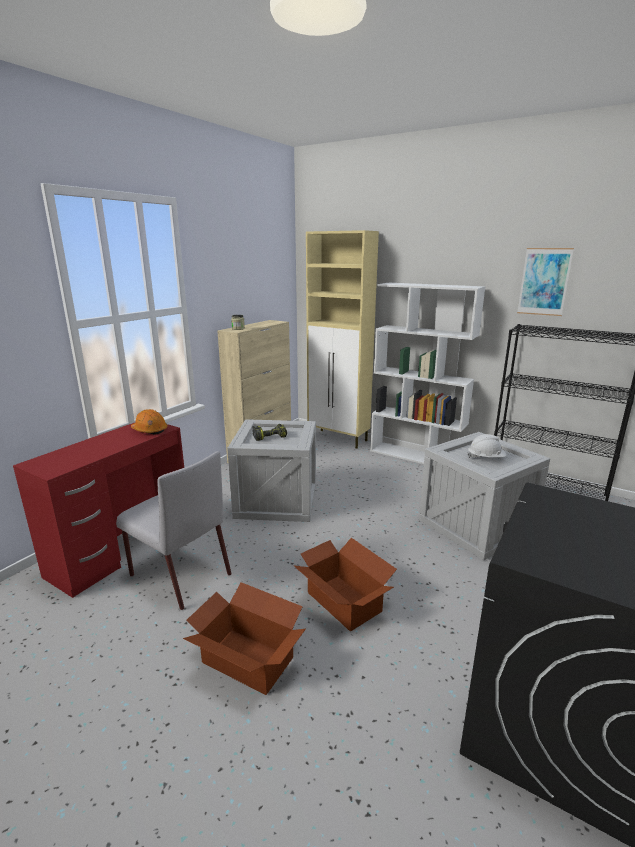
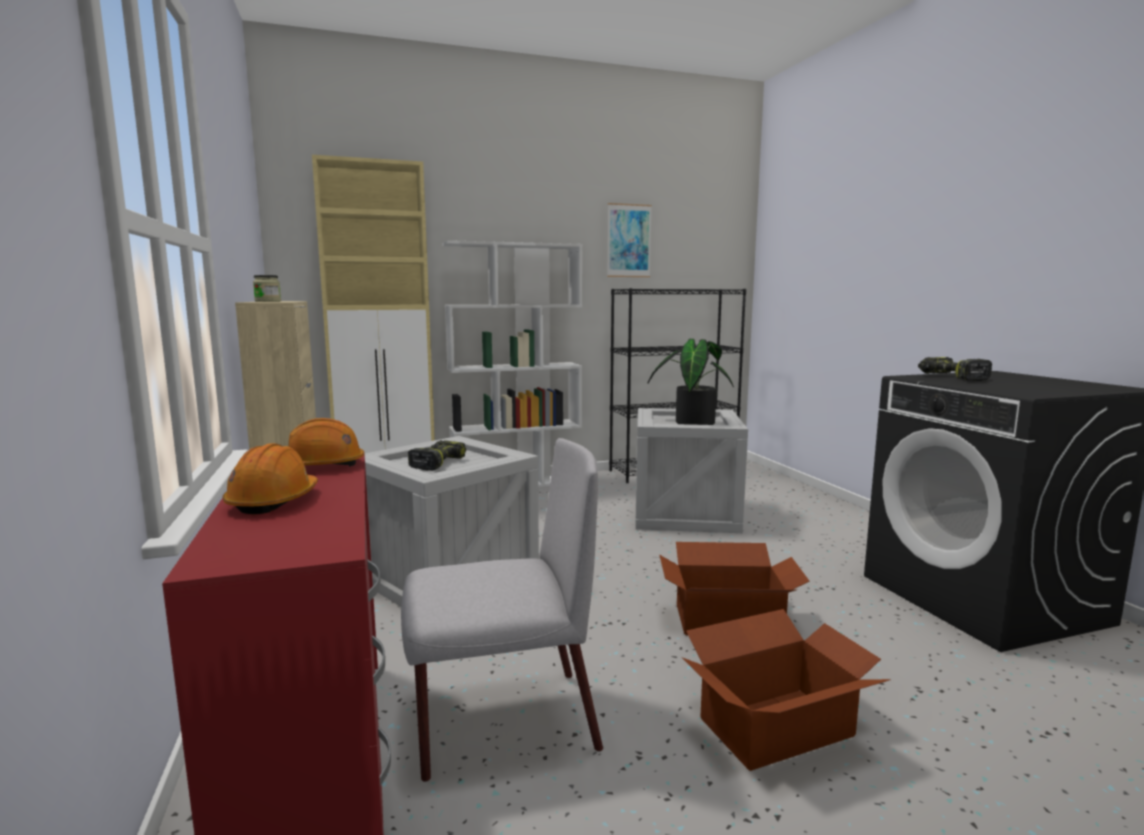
camera: 50 degrees left, 10 degrees down
white hard hat [467,434,507,458] -> potted plant [648,339,734,425]
none -> orange hard hat [223,443,318,515]
none -> power drill [918,357,992,381]

